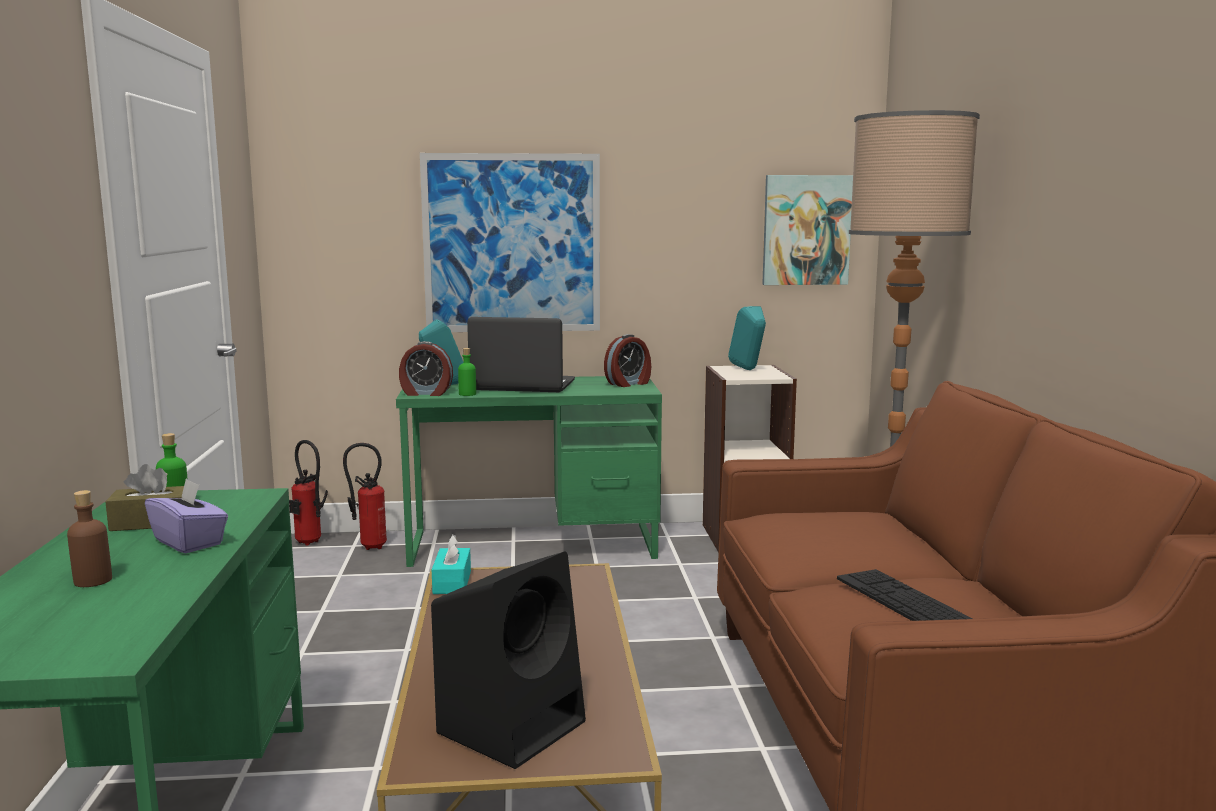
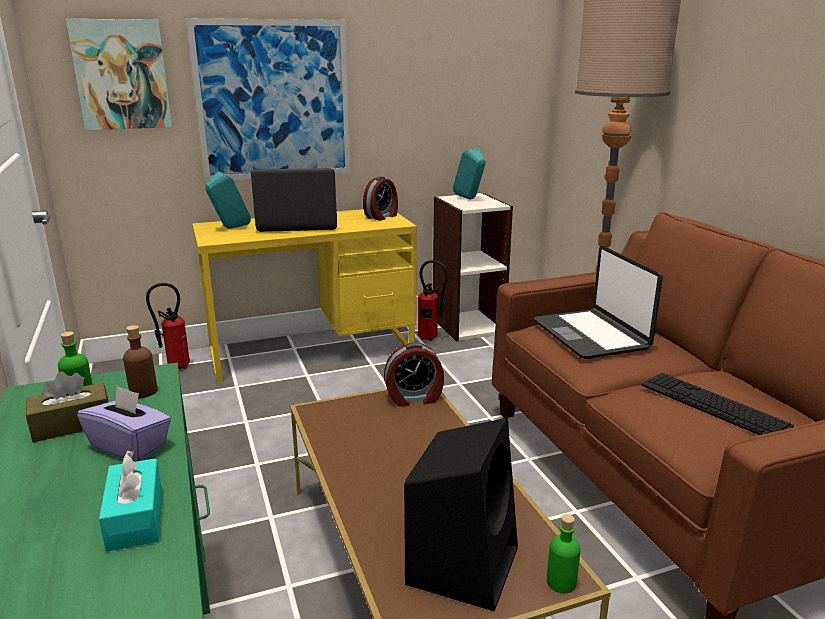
camera: 15 degrees left, 10 degrees up
brown bottle [67,490,112,587] -> brown bottle moved to [123,325,158,398]
fire extinguisher [289,440,328,545] -> fire extinguisher moved to [418,260,447,341]
green desk [396,376,662,567] -> yellow desk [192,209,417,383]
alarm clock [399,341,453,396] -> alarm clock moved to [384,342,444,407]
turquoise tissue box [432,534,471,594] -> turquoise tissue box moved to [99,451,162,552]
green bottle [458,348,476,396] -> green bottle moved to [547,514,580,593]
picture [762,175,853,285] -> picture moved to [66,19,172,131]
none -> laptop [534,245,663,359]

